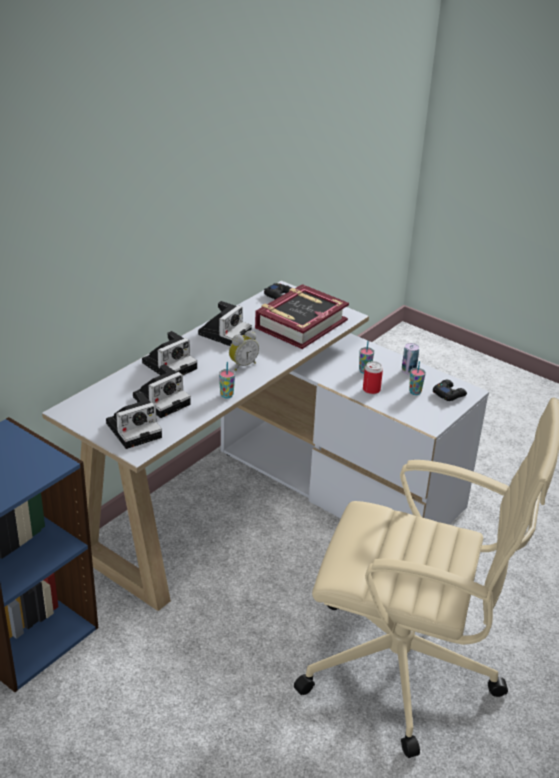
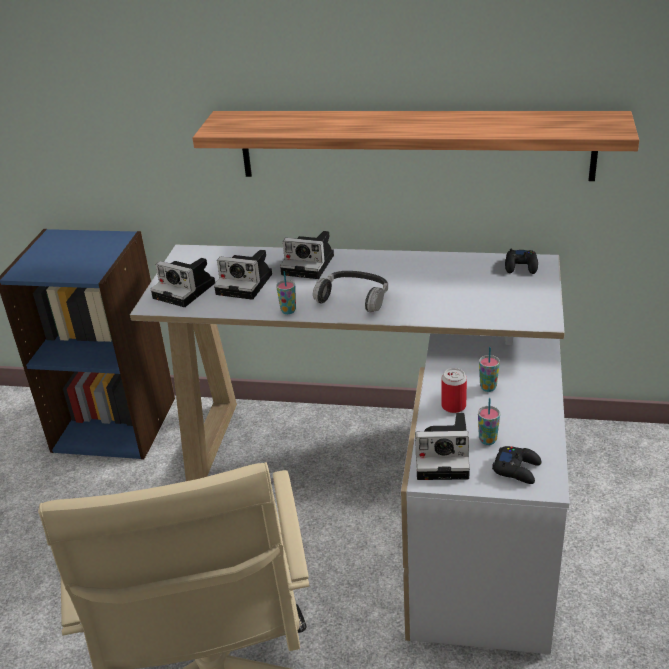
camera: 65 degrees right, 0 degrees up
camera [198,301,252,346] -> camera moved to [415,413,470,480]
alarm clock [229,330,259,371] -> headphones [313,271,388,313]
book [255,284,349,349] -> none
can [402,343,419,375] -> none
none -> shelf [193,111,639,181]

